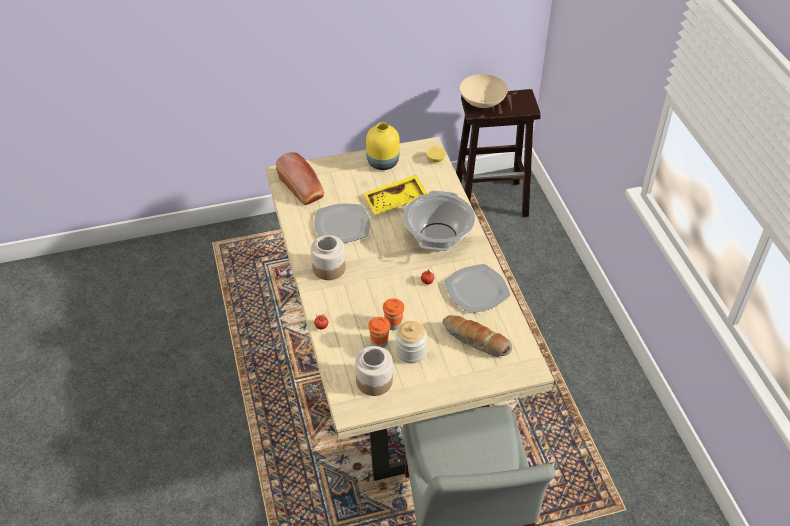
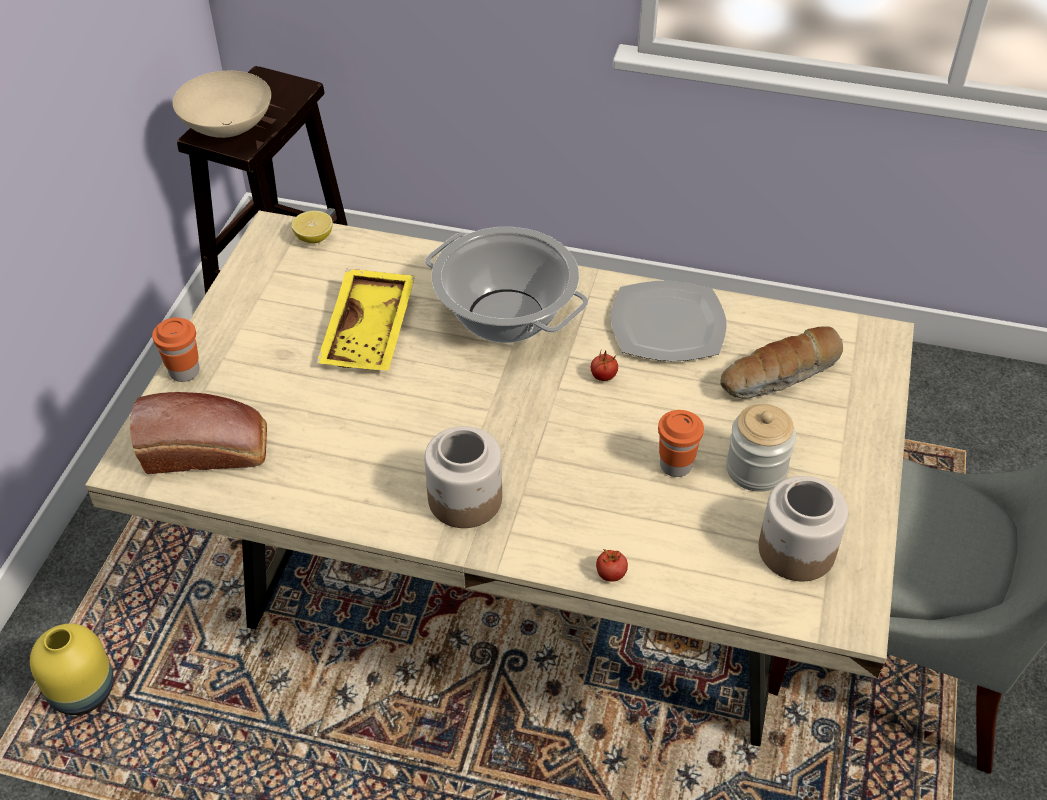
camera: 60 degrees left, 0 degrees up
plate [314,203,370,243] -> none
yellow vase [366,122,400,170] -> yellow vase moved to [30,624,113,715]
orange cup [368,317,390,348] -> orange cup moved to [152,318,199,382]

